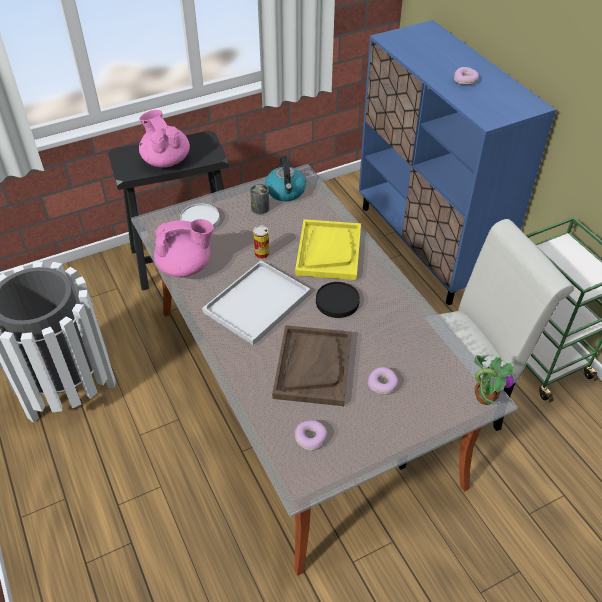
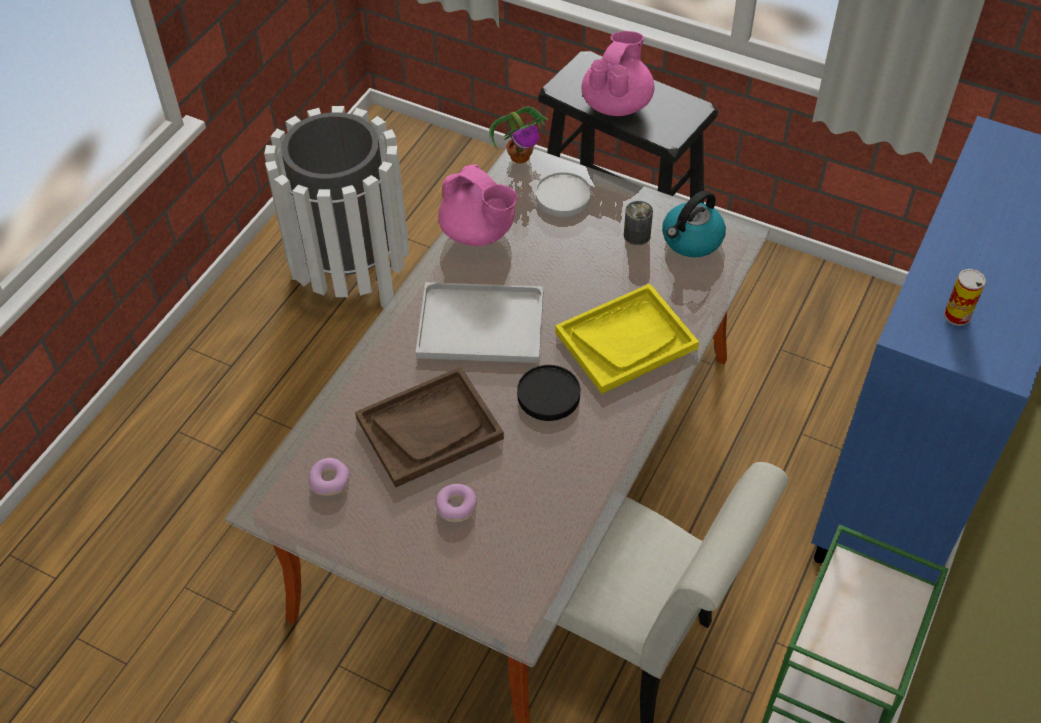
camera: 55 degrees right, 5 degrees up
can [253,225,270,260] -> can moved to [944,269,986,326]
donut [454,67,479,85] -> none
potted plant [474,355,514,405] -> potted plant moved to [489,107,548,164]

